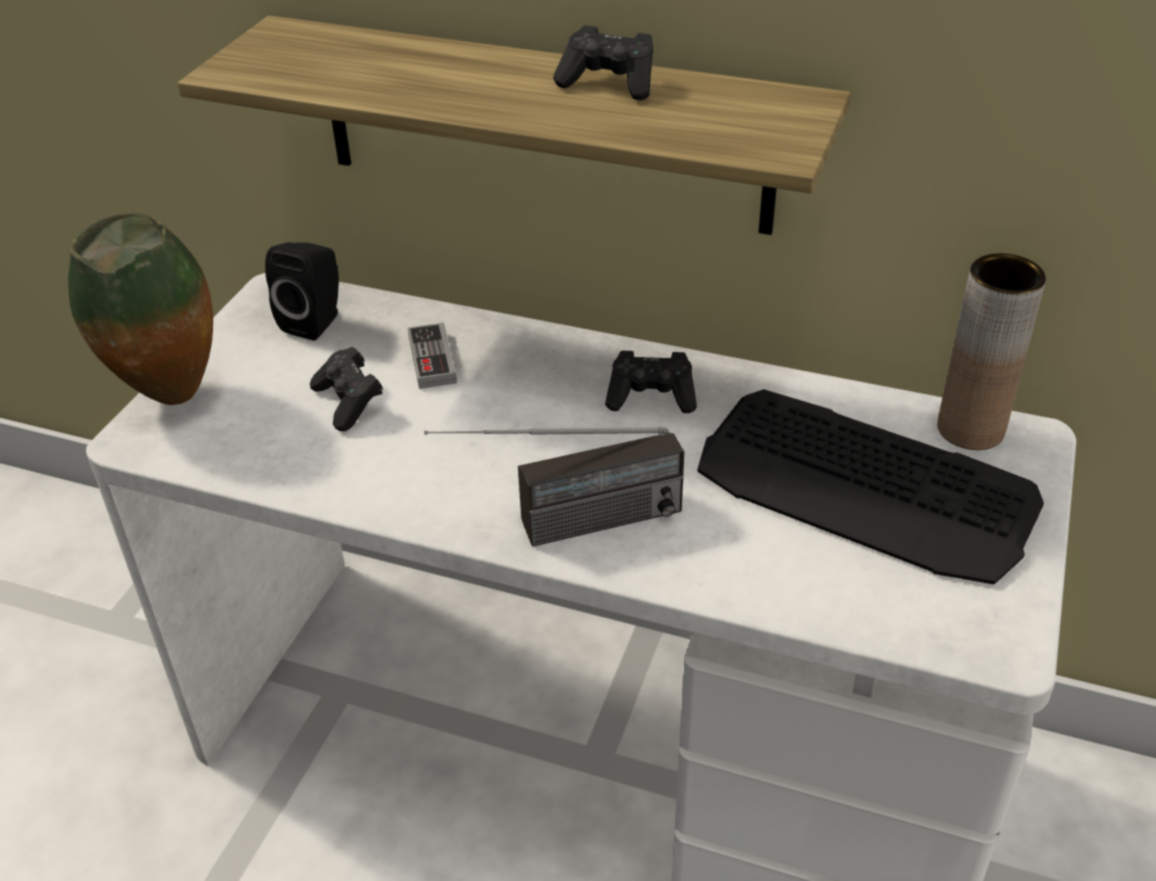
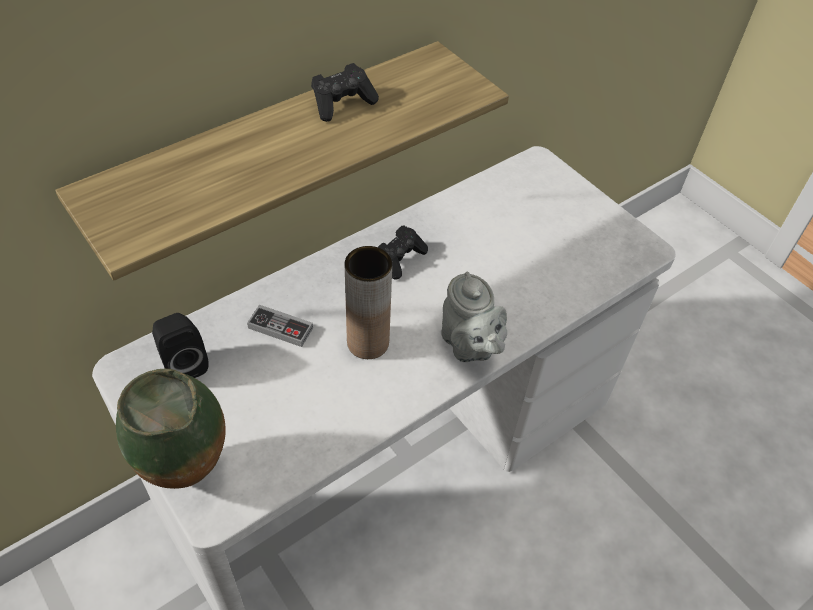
camera: 60 degrees left, 10 degrees up
black game controller [310,347,383,431] -> none
radio [424,427,684,547] -> grey teapot [441,272,507,362]
keyboard [698,389,1044,585] -> none
brown vase [937,253,1046,450] -> brown vase moved to [345,246,392,359]

